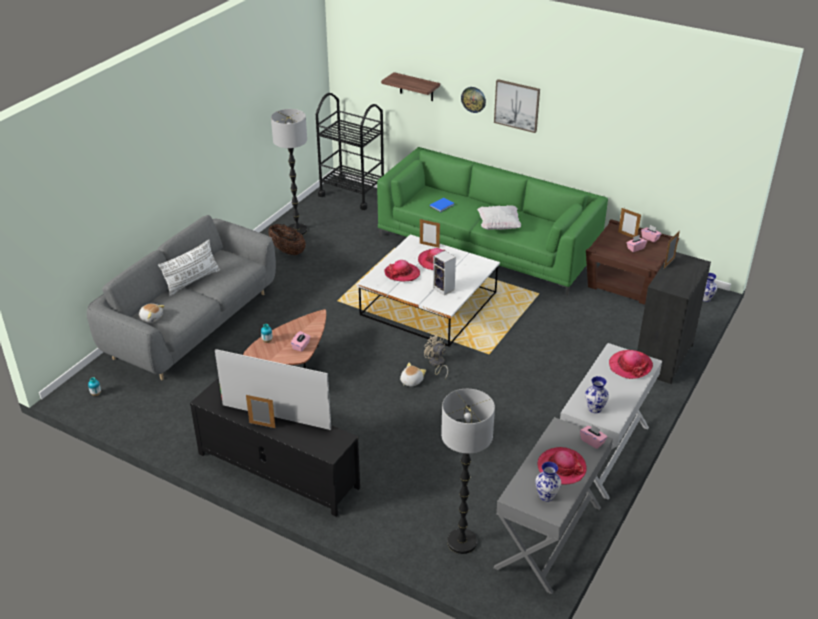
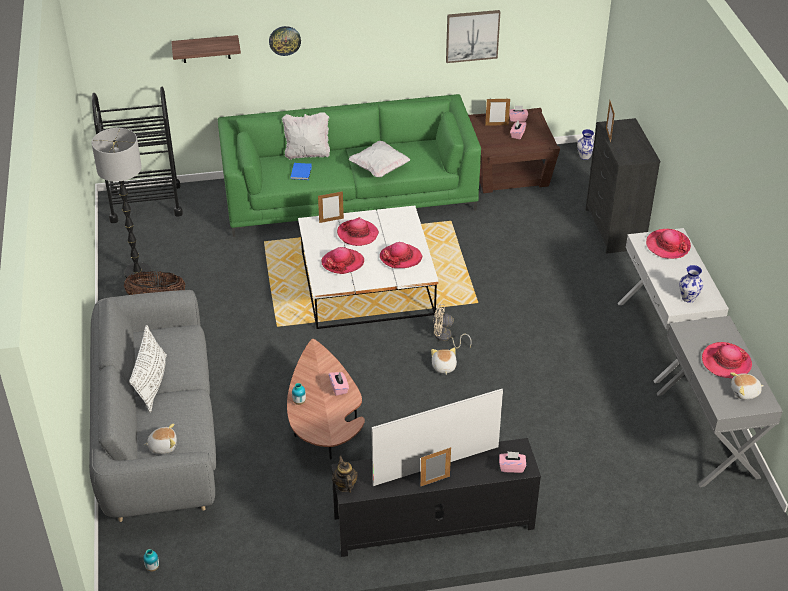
camera: 40 degrees left, 5 degrees up
speaker [433,250,456,295] -> hat [380,242,422,268]
floor lamp [441,389,495,554] -> none
picture [494,79,540,133] -> picture moved to [446,10,500,63]
vase [535,462,561,502] -> plush toy [730,372,764,400]
pink tissue box [580,424,607,449] -> pink tissue box moved to [499,451,526,473]
none -> white pillow [282,112,330,160]
none -> teapot [332,456,358,493]

